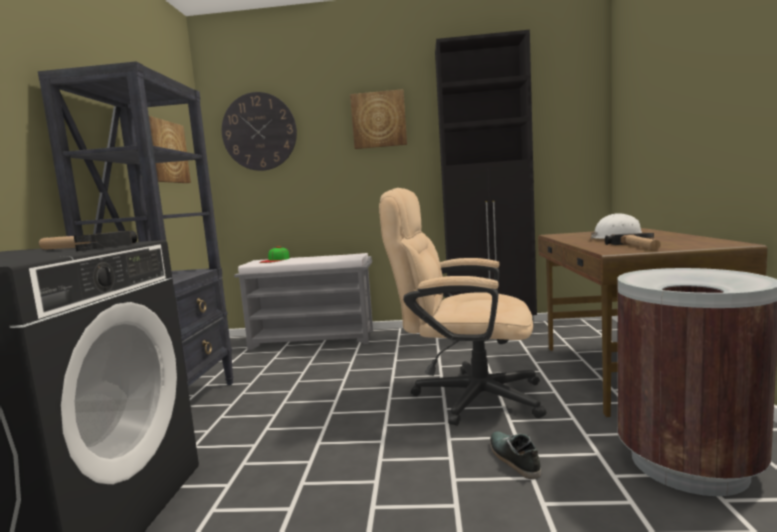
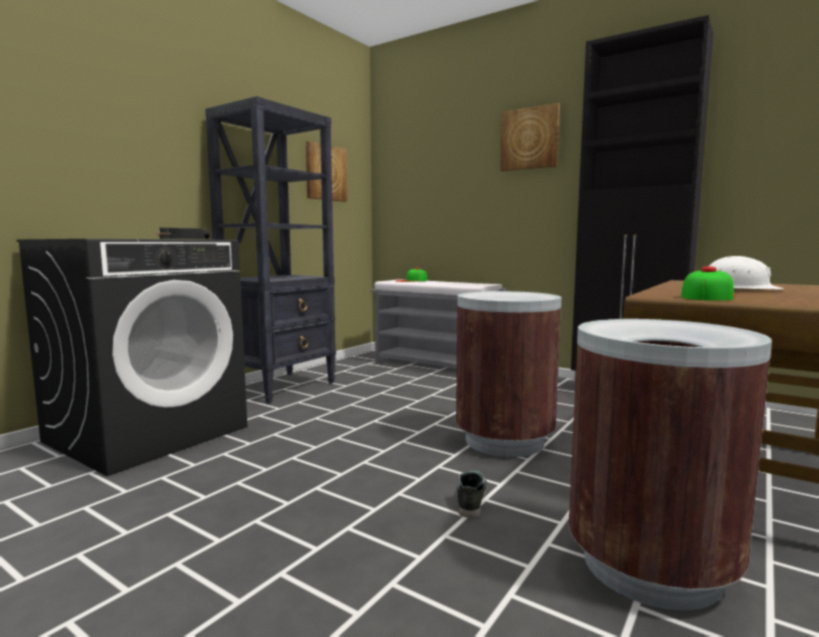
camera: 30 degrees right, 0 degrees up
wall clock [222,92,297,171] -> none
beige office chair [379,188,546,426] -> brown trash can [456,291,561,457]
hammer [605,233,661,250] -> cap [681,266,736,301]

